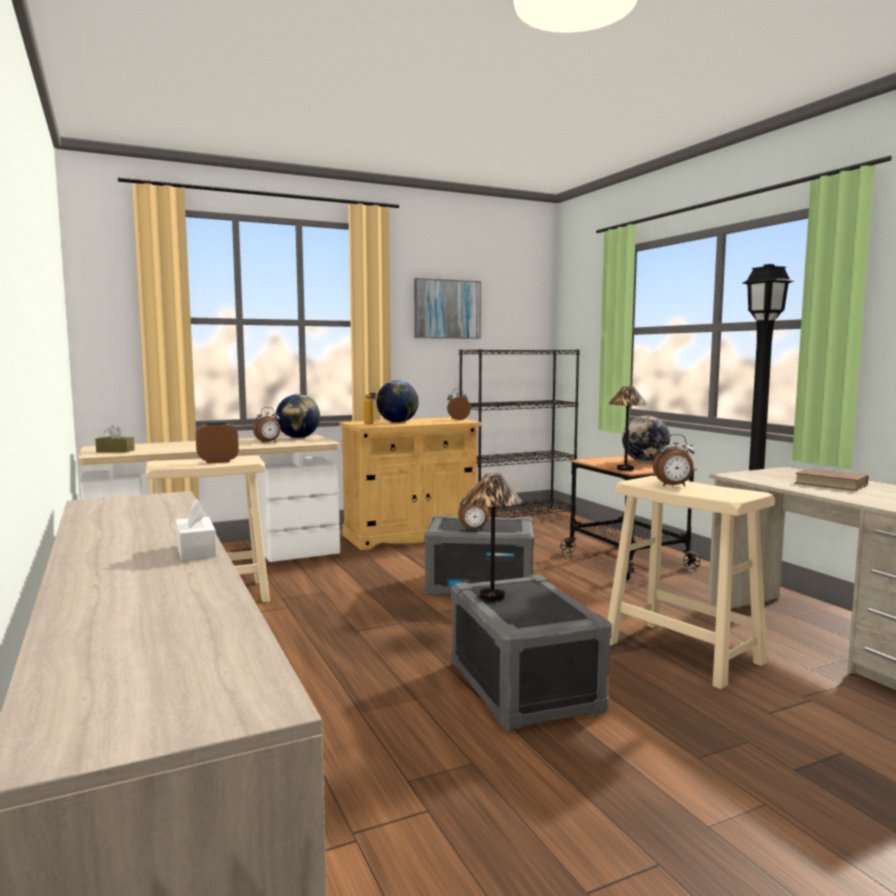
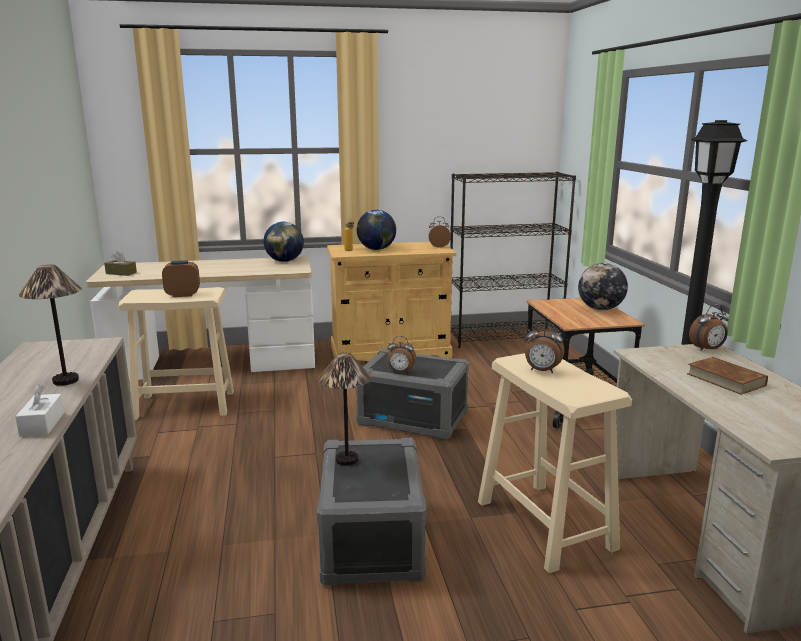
camera: 15 degrees right, 10 degrees up
alarm clock [253,407,280,443] -> alarm clock moved to [689,305,729,351]
picture [414,278,481,339] -> none
table lamp [608,386,648,471] -> table lamp moved to [19,265,82,386]

